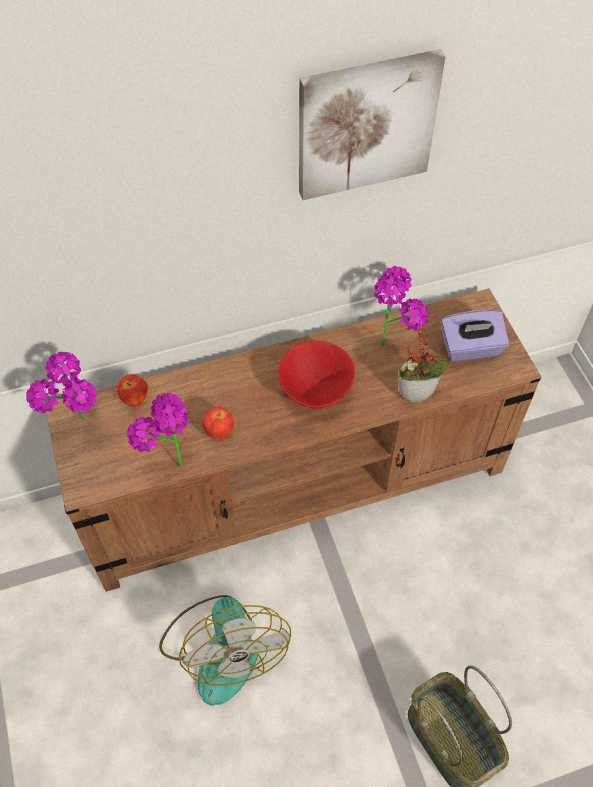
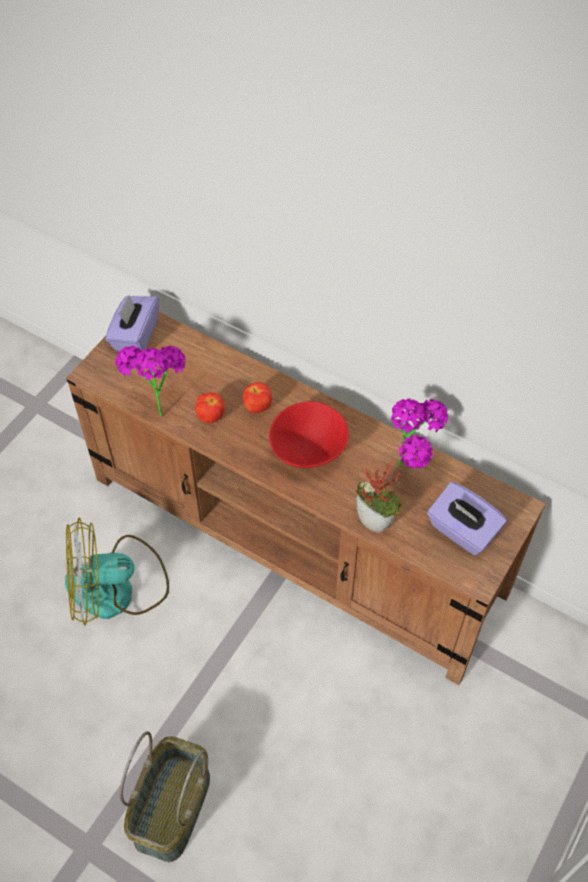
camera: 50 degrees right, 0 degrees up
potted plant [26,351,97,420] -> purple tissue box [105,295,159,351]
apple [117,374,148,406] -> apple moved to [243,382,272,413]
fan [159,595,291,706] -> fan turned 45 degrees clockwise [65,518,169,626]
picture [299,49,445,200] -> none

